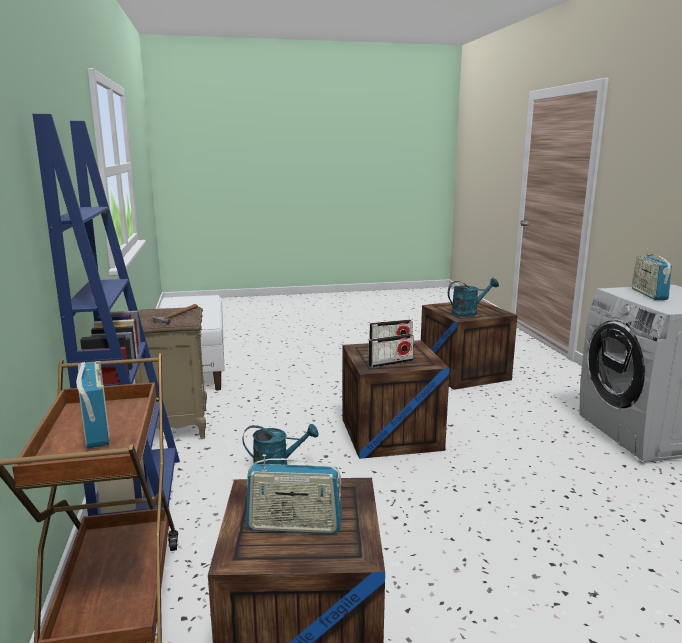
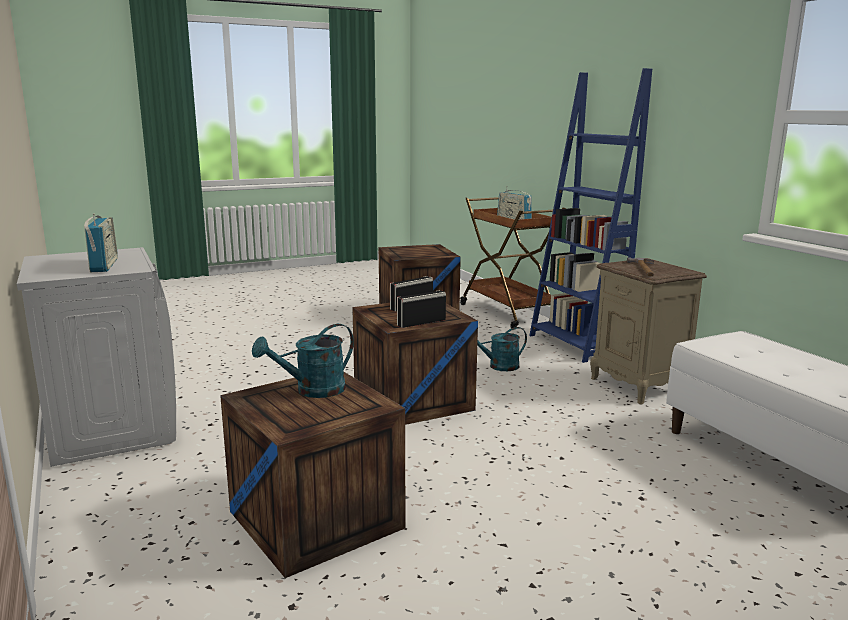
camera: 165 degrees right, 0 degrees up
radio [246,454,342,534] -> none

